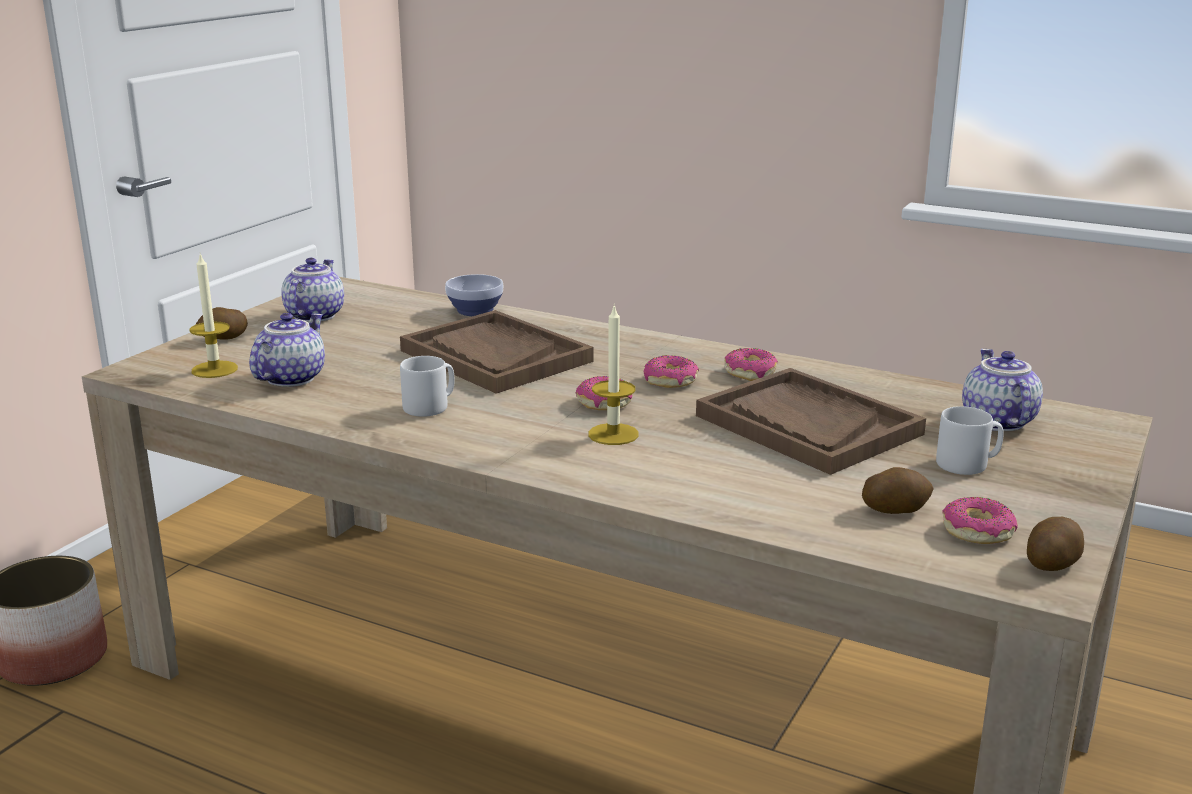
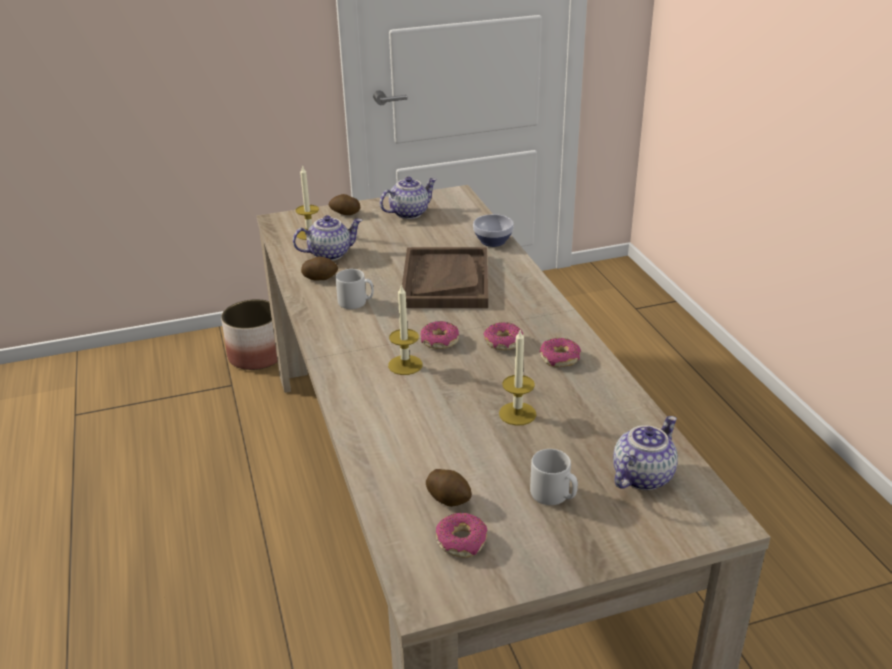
camera: 45 degrees right, 10 degrees up
brown tray [696,368,926,475] -> candle [499,330,536,426]
potato [1027,517,1084,571] -> potato moved to [301,257,338,280]

